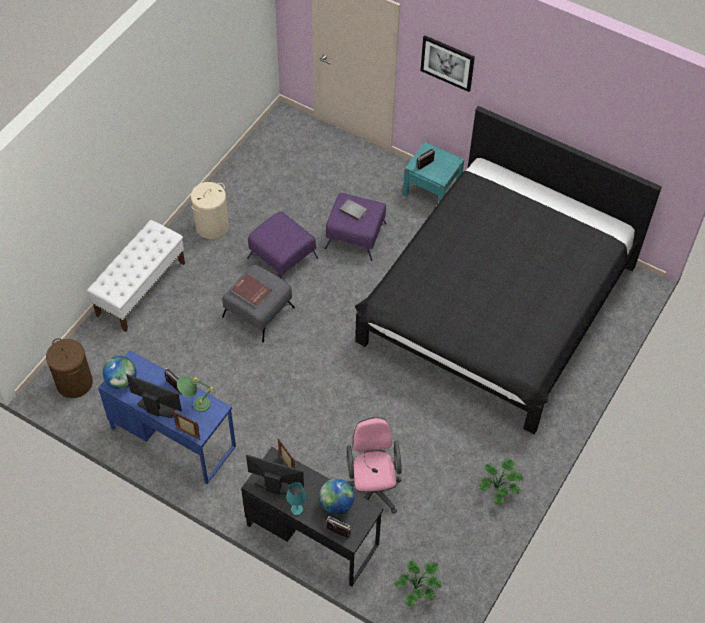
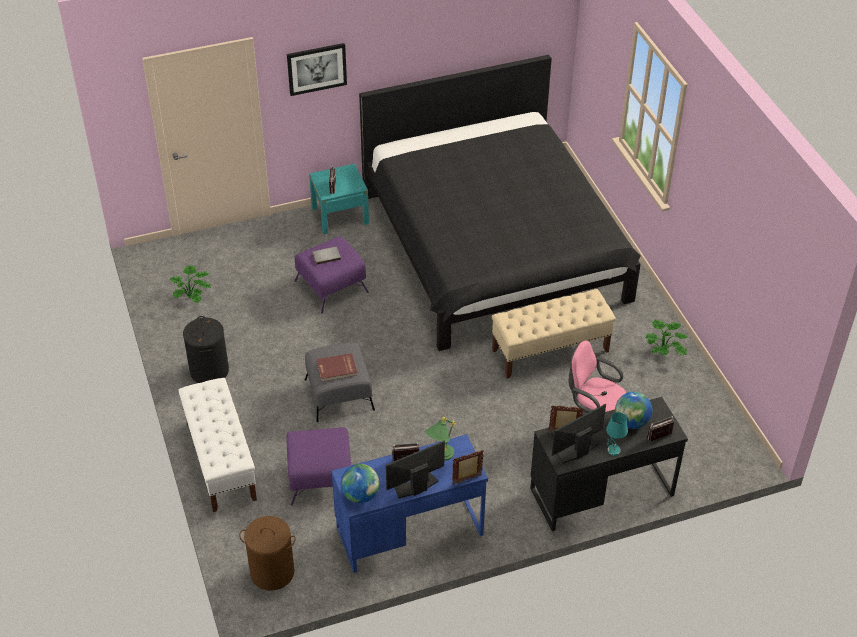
camera: 50 degrees left, 10 degrees down
beige laundry basket [191,182,229,239] -> black laundry basket [183,316,229,383]
purple ottoman [247,212,318,278] -> purple ottoman moved to [286,427,351,505]
potted plant [394,561,442,607] -> potted plant moved to [171,266,211,303]
none -> beige bench [492,289,616,378]

